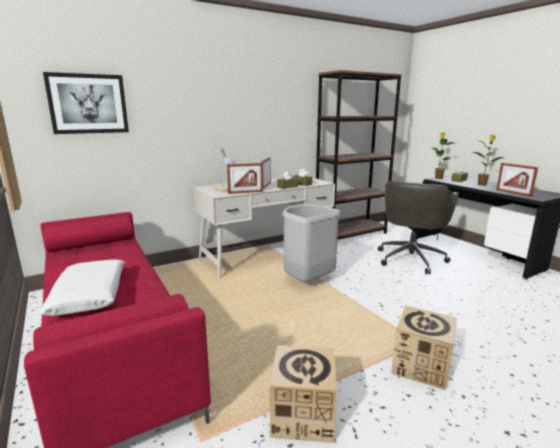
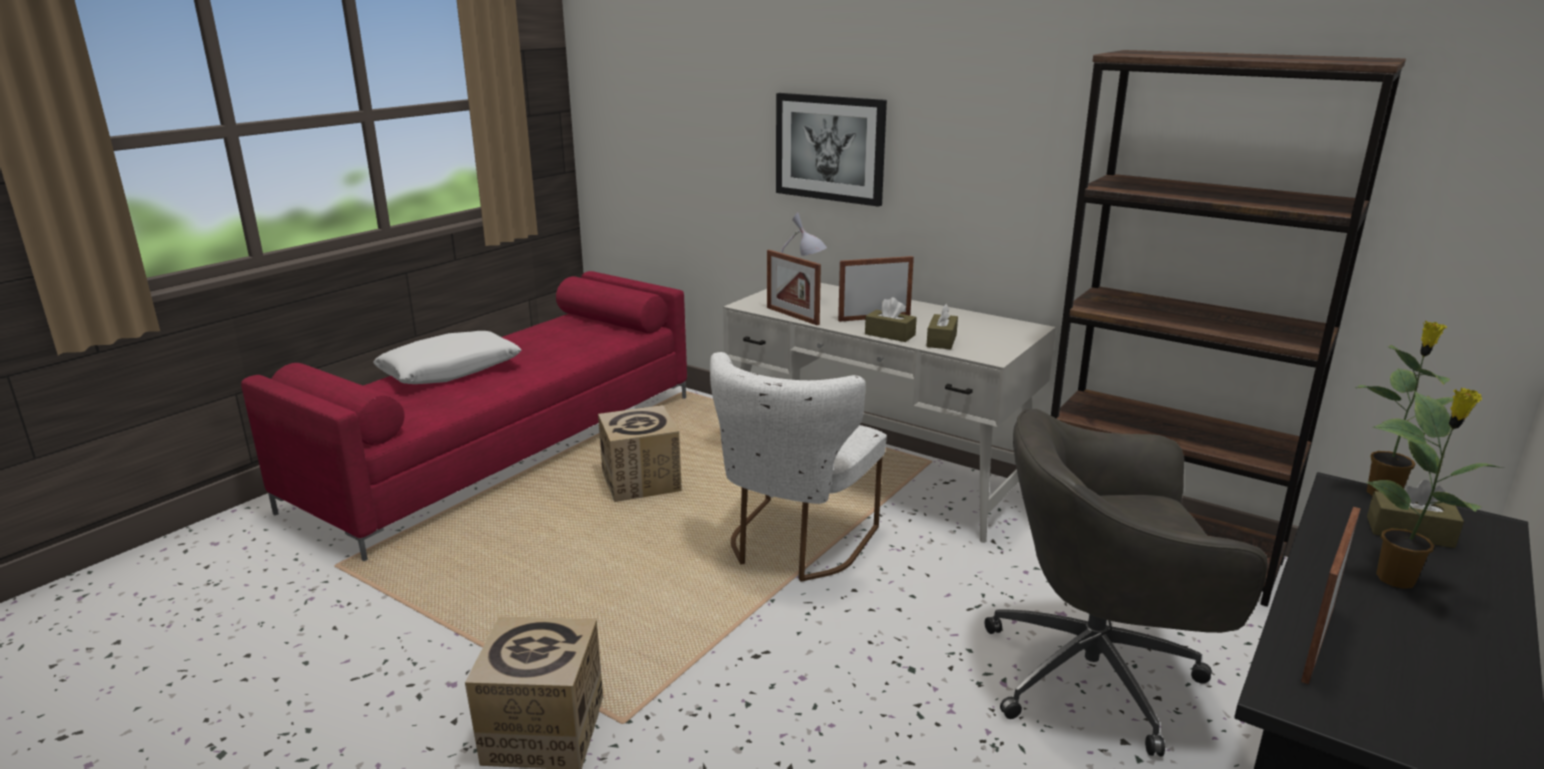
camera: 65 degrees right, 5 degrees up
picture [43,72,129,134] -> picture moved to [776,93,887,207]
cardboard box [270,345,337,443] -> cardboard box moved to [598,405,682,502]
grey trash can [282,204,341,282] -> white chair [710,352,887,582]

